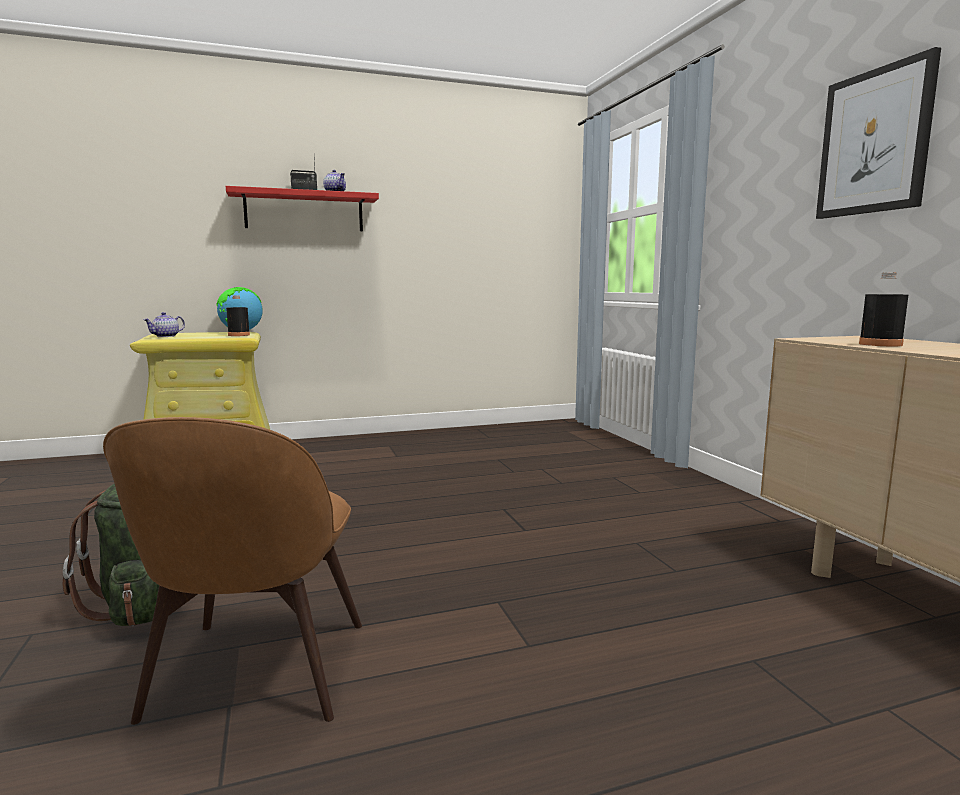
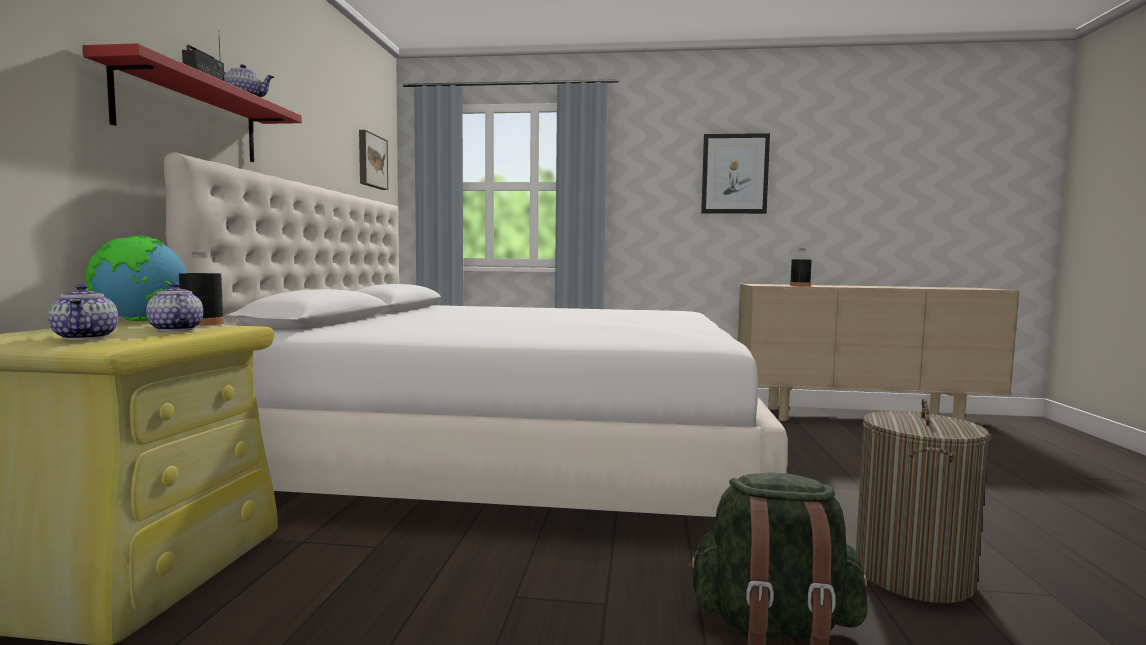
camera: 65 degrees left, 5 degrees down
brown chair [103,417,362,725] -> laundry basket [856,398,990,603]
none -> teapot [146,283,203,331]
none -> white bed [164,153,788,517]
none -> picture [359,130,388,190]

